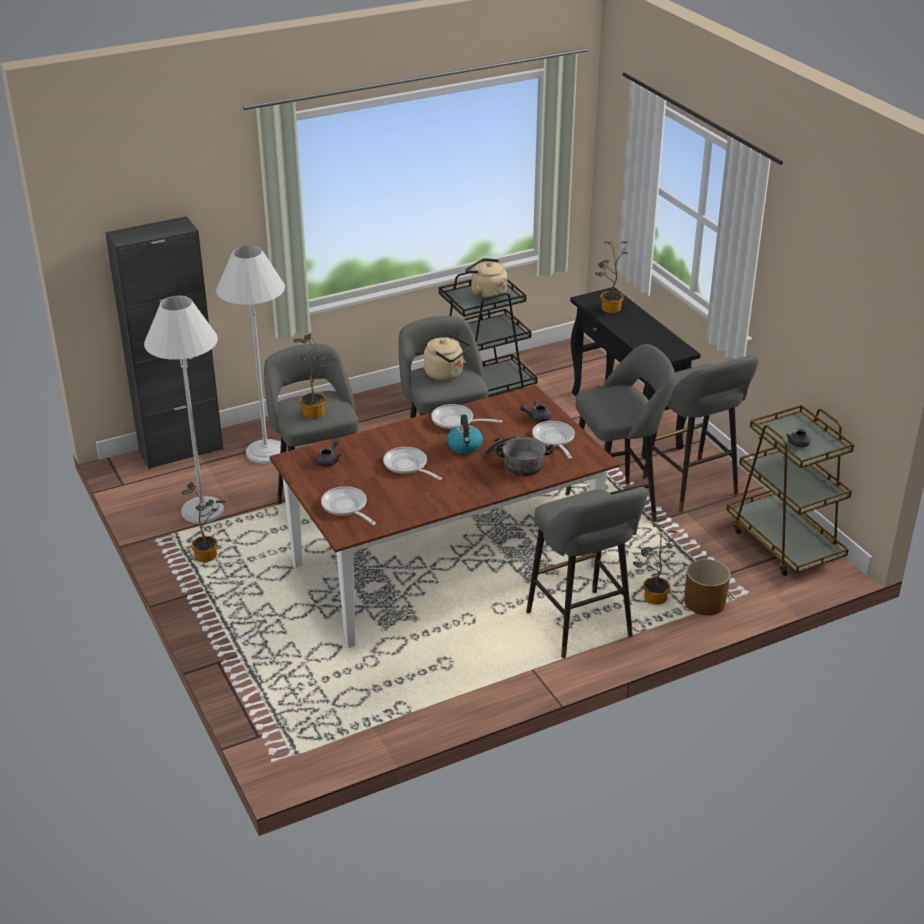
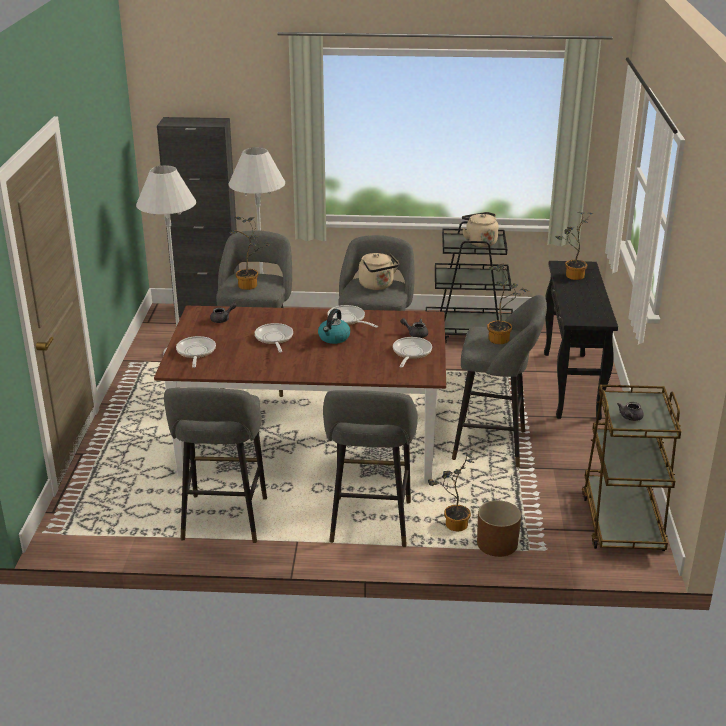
camera: 30 degrees right, 5 degrees down
potted plant [182,482,226,562] -> potted plant moved to [487,264,529,344]
cooking pot [482,436,554,476] -> none
grey stool [642,355,759,512] -> grey stool moved to [164,388,267,543]

